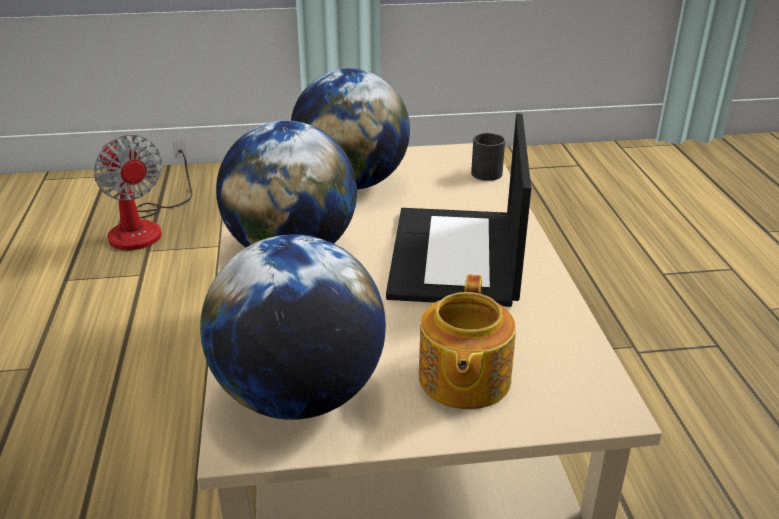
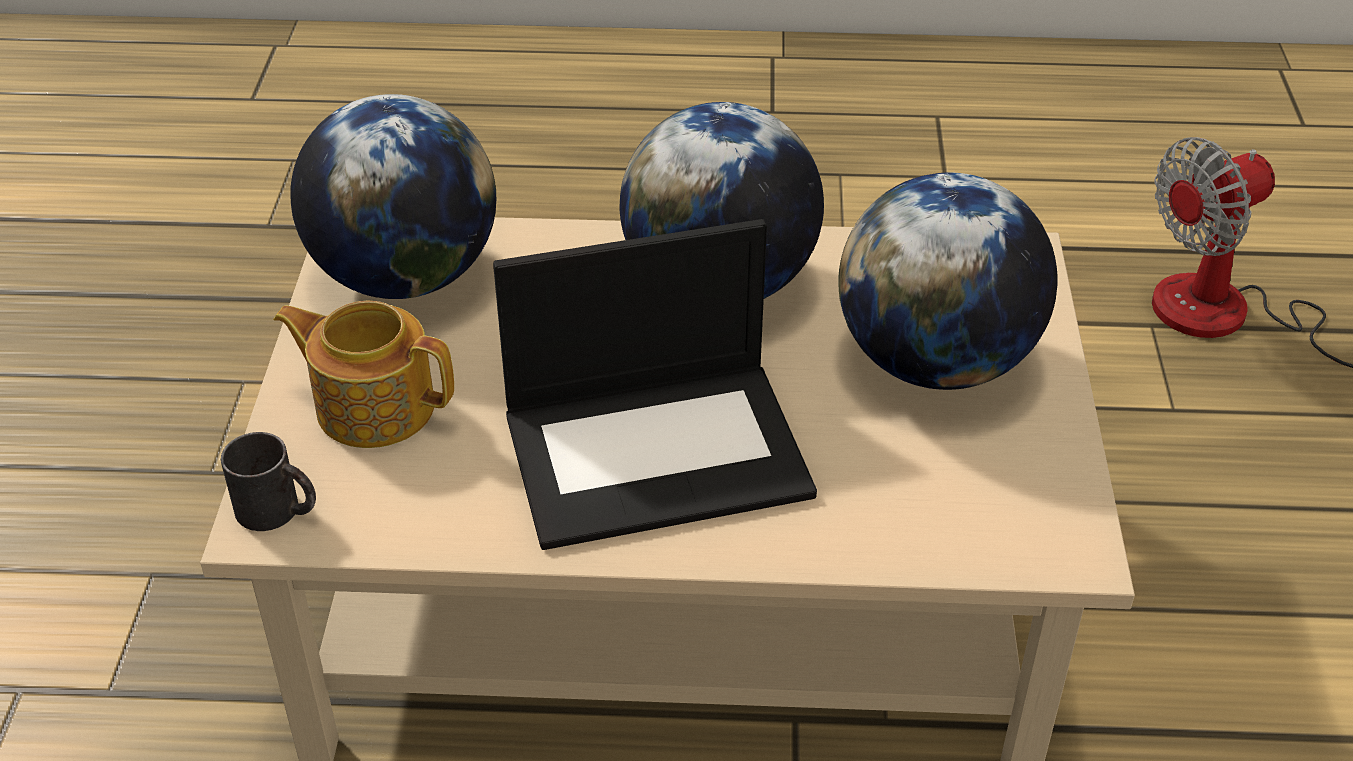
camera: 100 degrees right, 10 degrees up
laptop [386,114,531,307] -> laptop turned 150 degrees clockwise [493,219,817,550]
black mug [471,133,505,181] -> black mug moved to [221,432,316,531]

